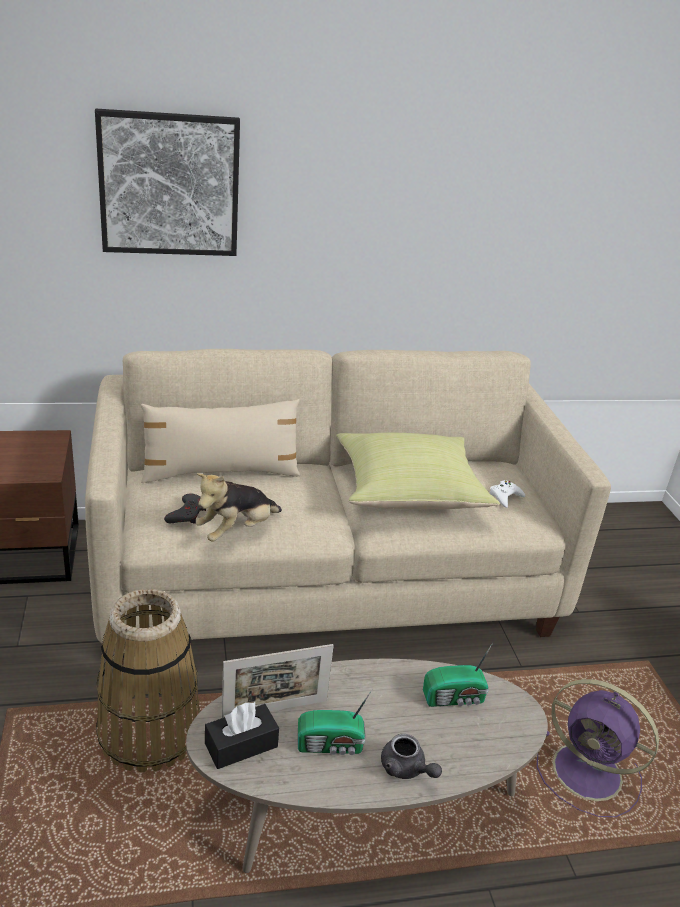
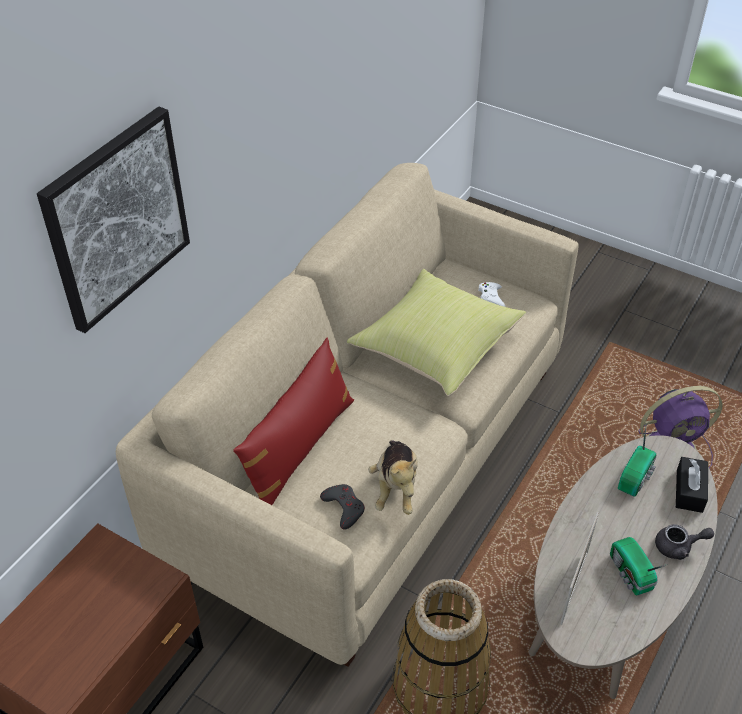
camera: 45 degrees left, 15 degrees up
beige pillow [141,399,301,483] -> red pillow [233,338,354,505]
black tissue box [205,702,279,769] -> black tissue box moved to [676,457,708,513]
radio [298,689,373,755] -> radio turned 120 degrees clockwise [610,537,668,595]

